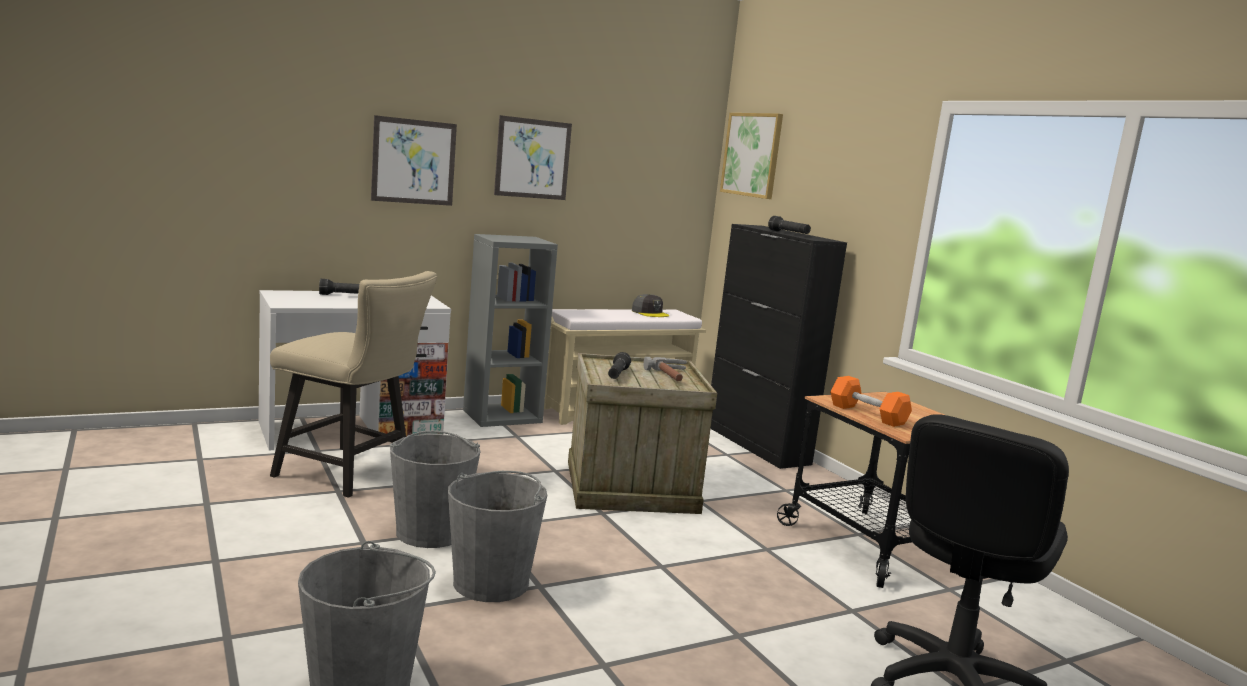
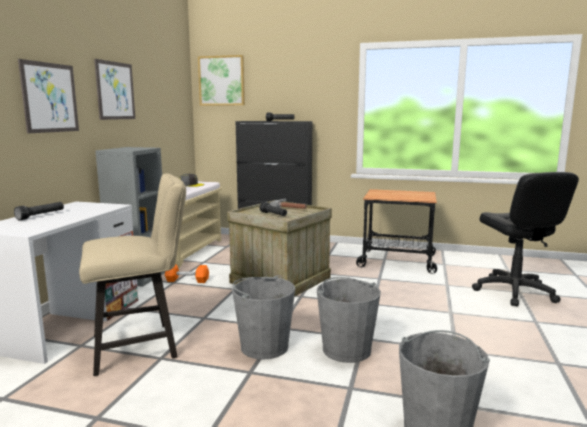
camera: 45 degrees left, 0 degrees up
orange dumbbell [830,376,912,427] -> orange dumbbell moved to [165,264,209,283]

